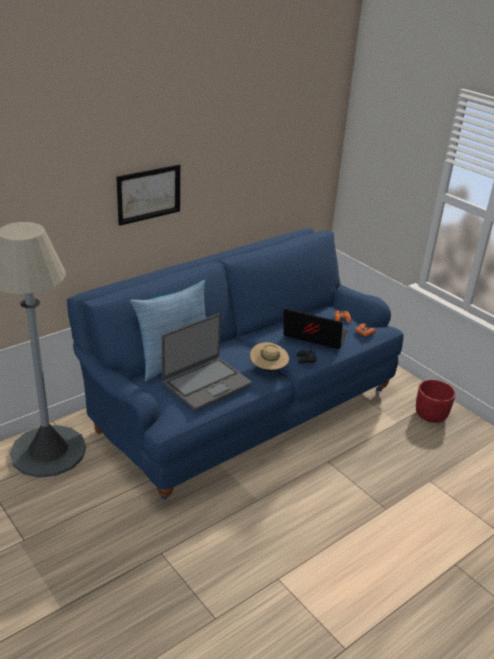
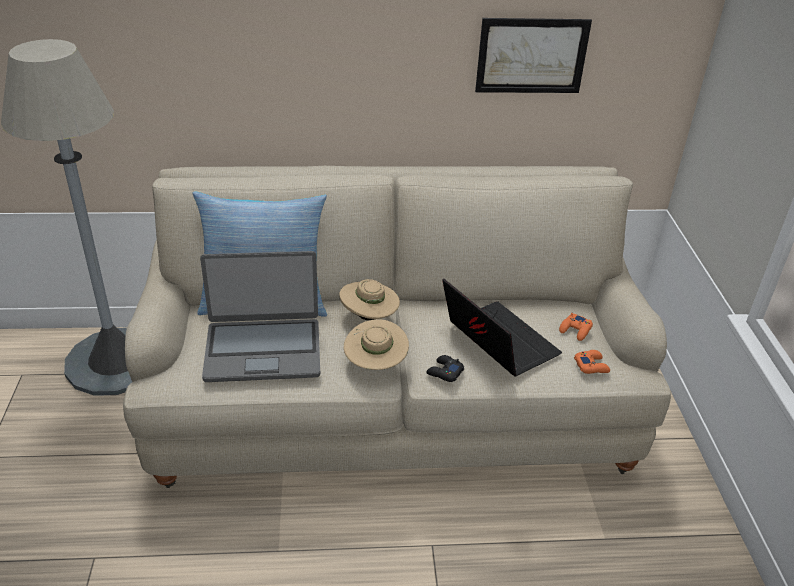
camera: 35 degrees right, 5 degrees up
blue sofa [67,228,404,500] -> beige sofa [123,166,671,488]
picture [116,165,180,226] -> picture moved to [475,18,592,93]
red planter [416,379,456,423] -> none
none -> beige hat [339,279,400,320]

